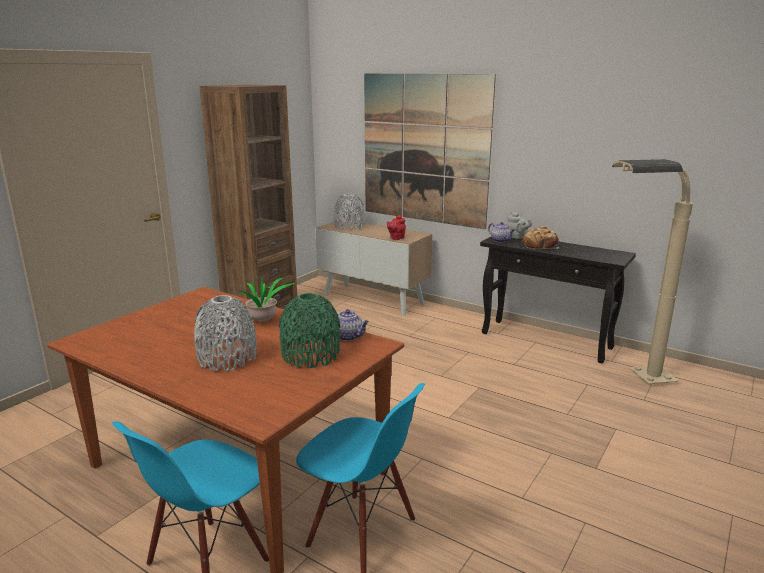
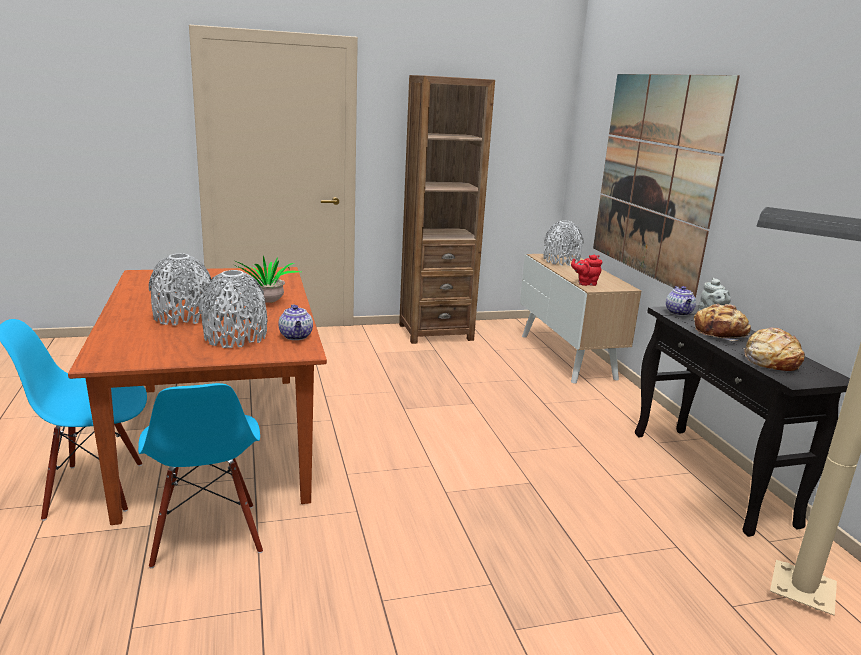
camera: 40 degrees right, 0 degrees up
green vase [279,293,340,368] -> grey vase [202,270,267,348]
none -> bread [743,328,805,371]

